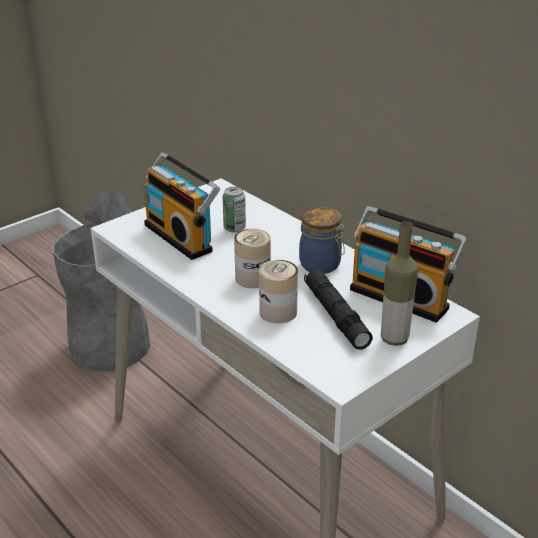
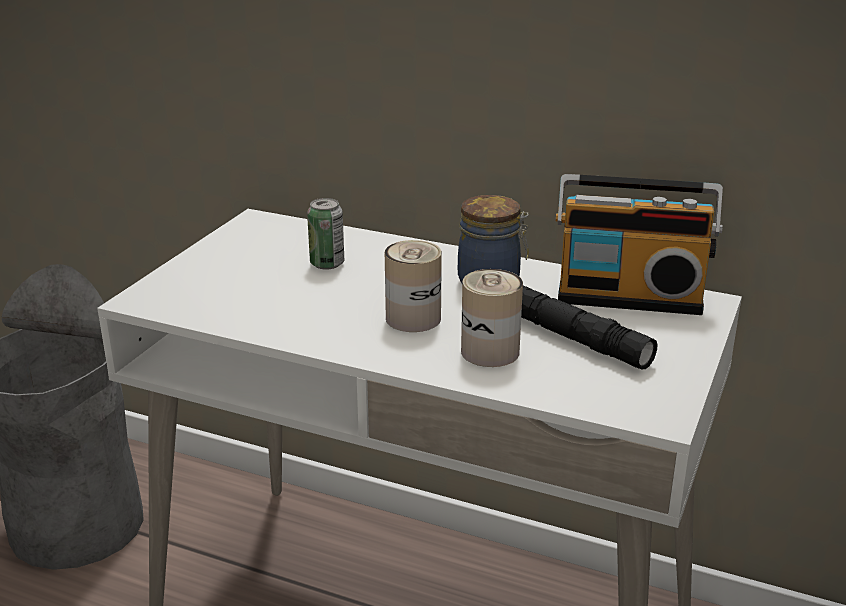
camera: 25 degrees left, 5 degrees down
radio [144,152,220,260] -> none
bottle [381,221,418,346] -> none

